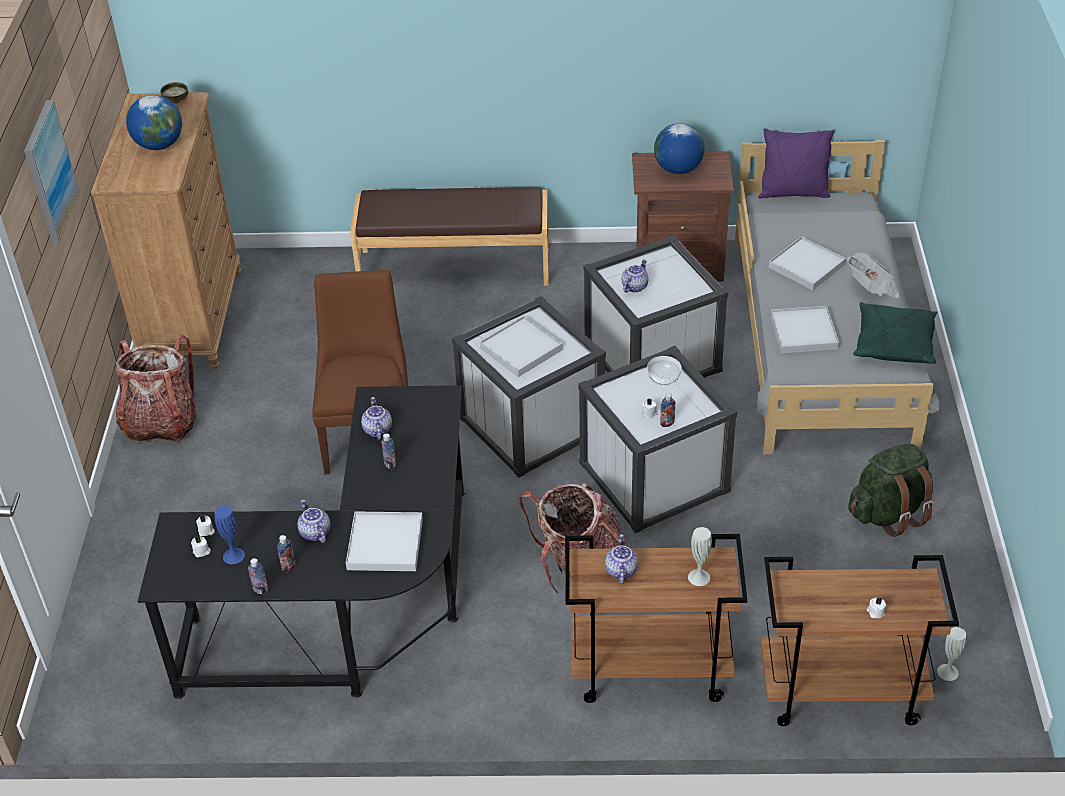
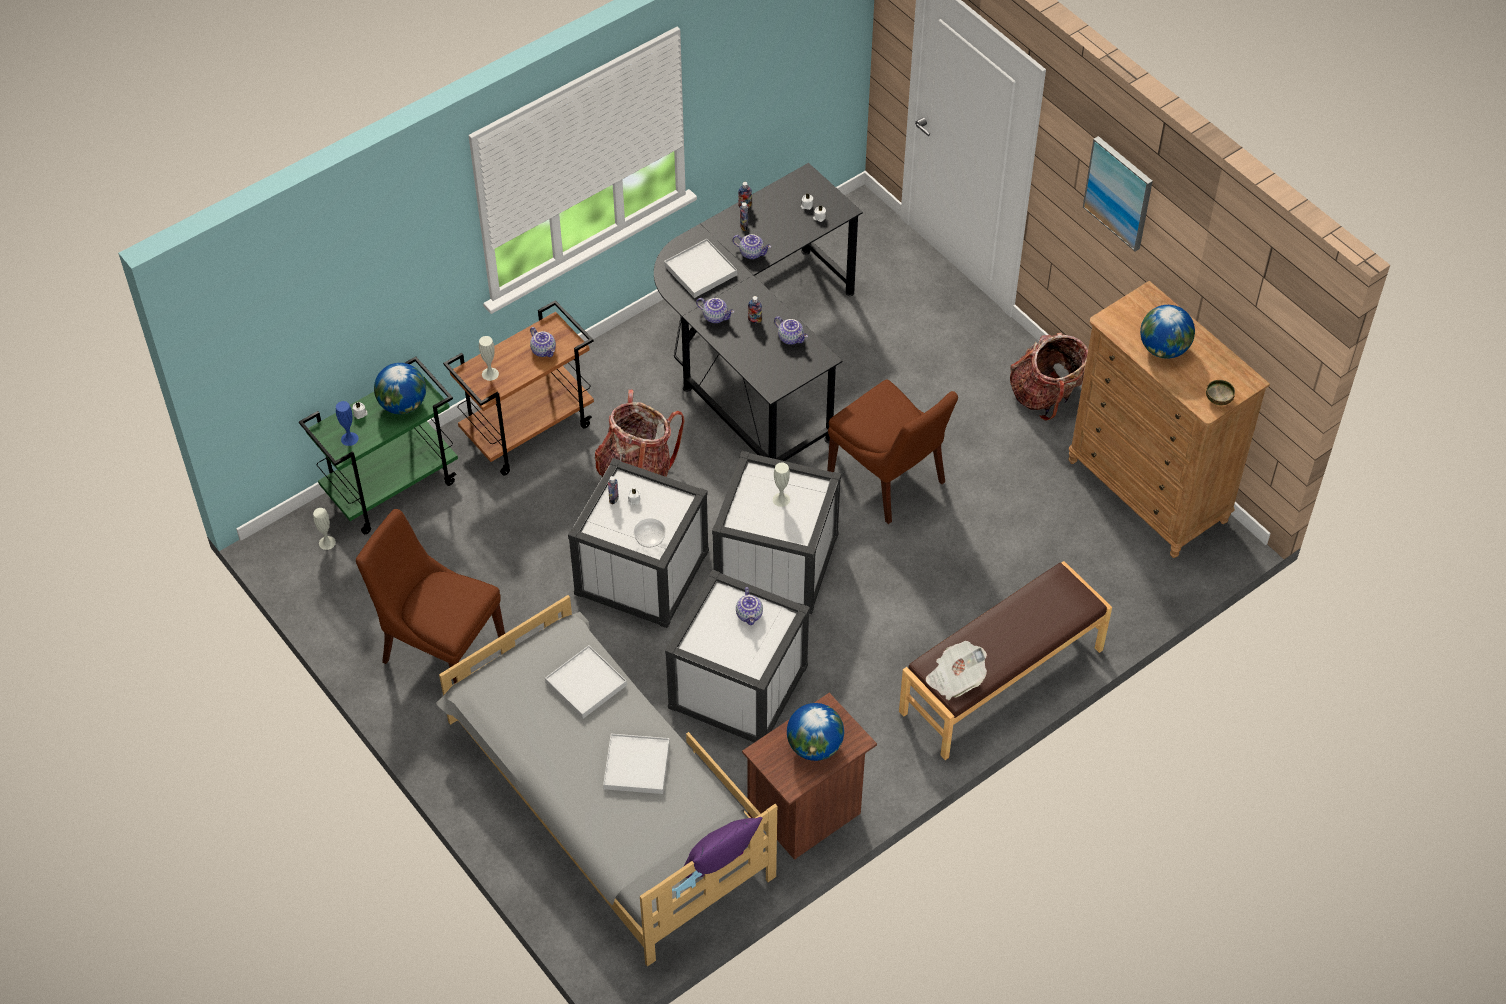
camera: 140 degrees right, 10 degrees up
blue vase [214,506,245,564] -> blue vase moved to [336,401,359,446]
white tray [480,316,563,377] -> white vase [773,462,790,507]
brown cart [760,555,959,726] -> green cart [299,357,458,534]
newspaper [847,253,900,298] -> newspaper moved to [926,641,987,700]
green backpack [848,444,934,537] -> brown chair [356,509,505,684]
green pillow [853,302,937,364] -> none
none -> globe [374,363,426,414]
none -> teapot [696,298,734,323]

